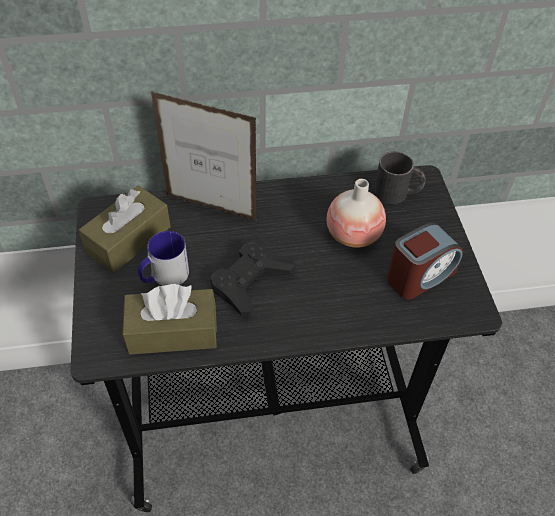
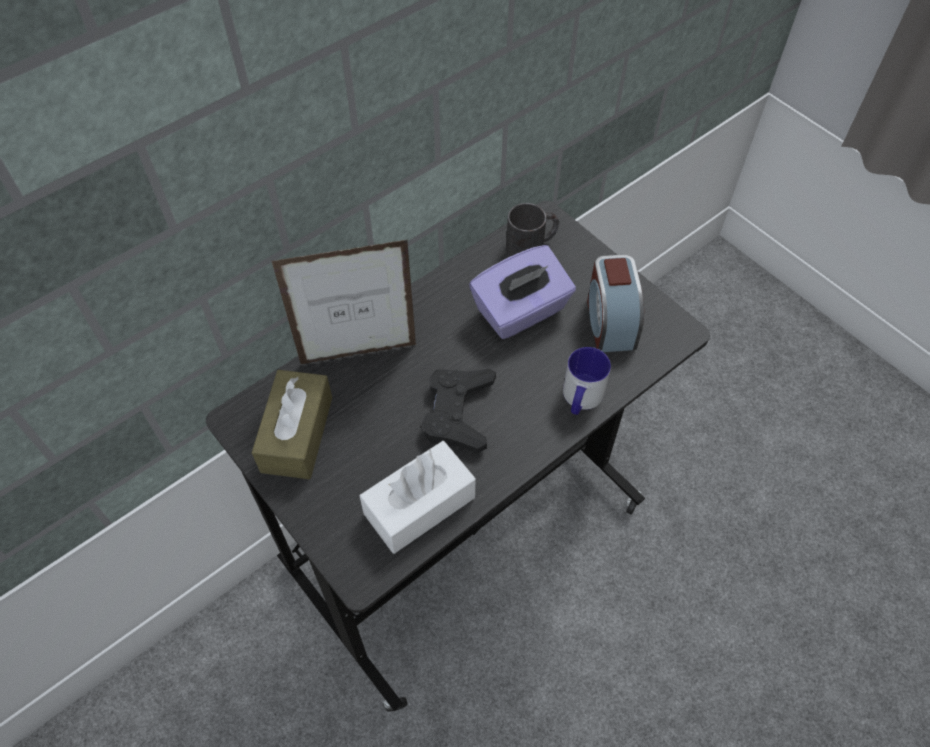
camera: 30 degrees left, 5 degrees up
brown tissue box [122,284,217,355] -> white tissue box [360,441,476,554]
mug [138,231,189,286] -> mug moved to [563,347,611,415]
vase [327,179,386,248] -> purple tissue box [469,245,576,339]
alarm clock [387,223,463,299] -> alarm clock turned 150 degrees clockwise [587,254,644,352]

